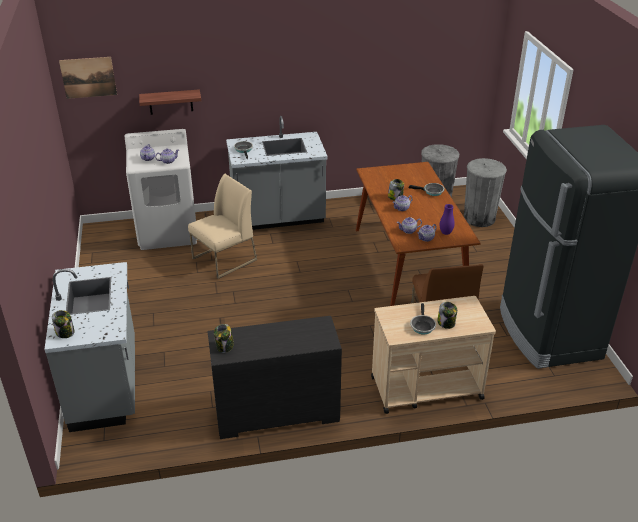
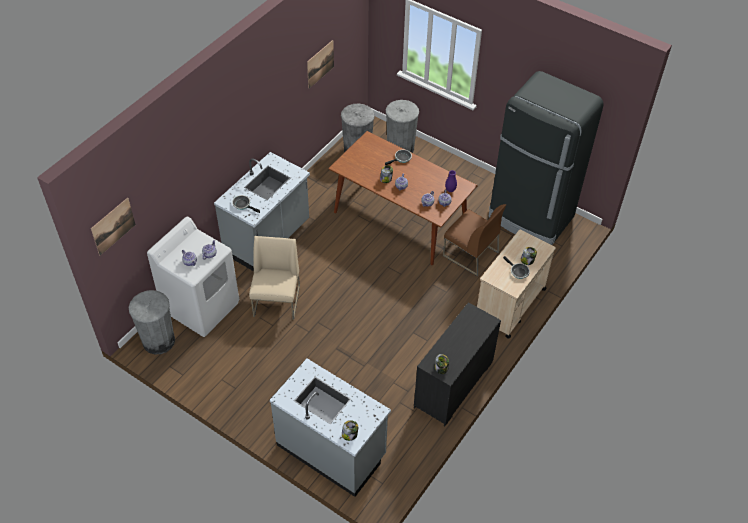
camera: 45 degrees left, 15 degrees up
shelf [139,89,201,115] -> none
none -> grey trash can [128,290,175,355]
none -> picture [307,40,334,89]

